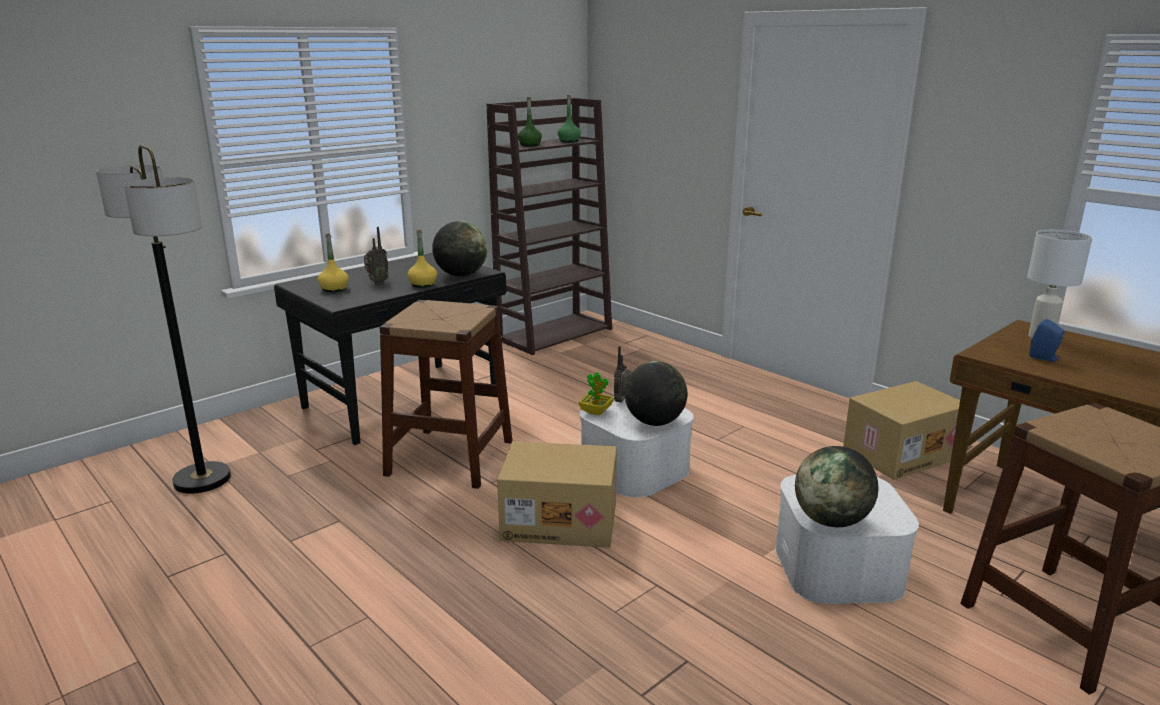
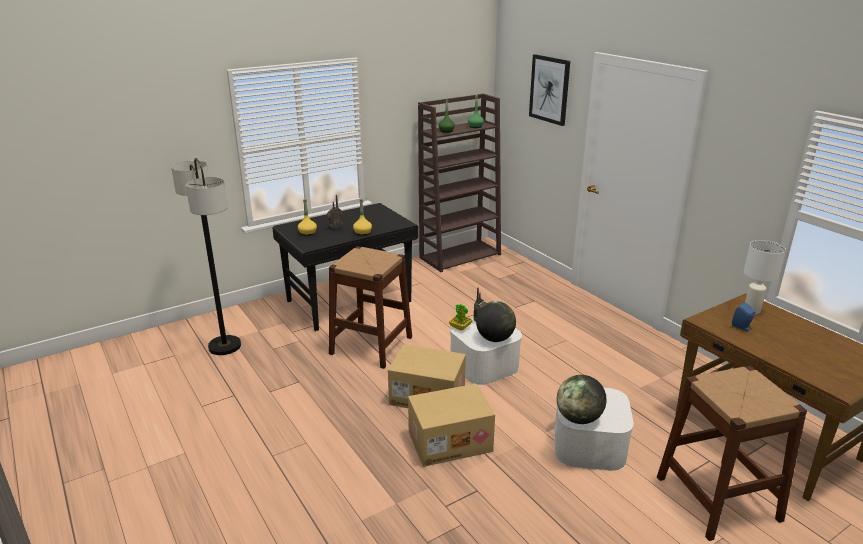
camera: 10 degrees right, 5 degrees up
globe [432,221,487,276] -> none
cardboard box [843,381,960,480] -> cardboard box moved to [408,384,495,467]
none -> picture [529,54,570,126]

